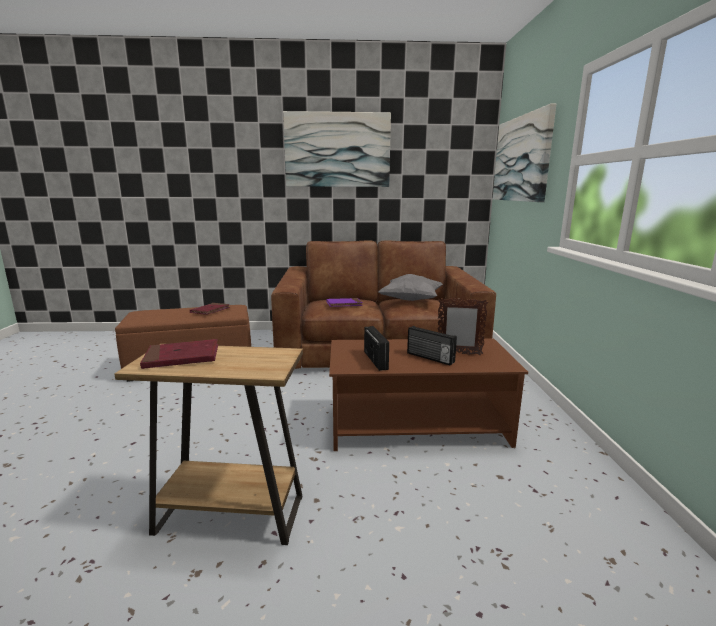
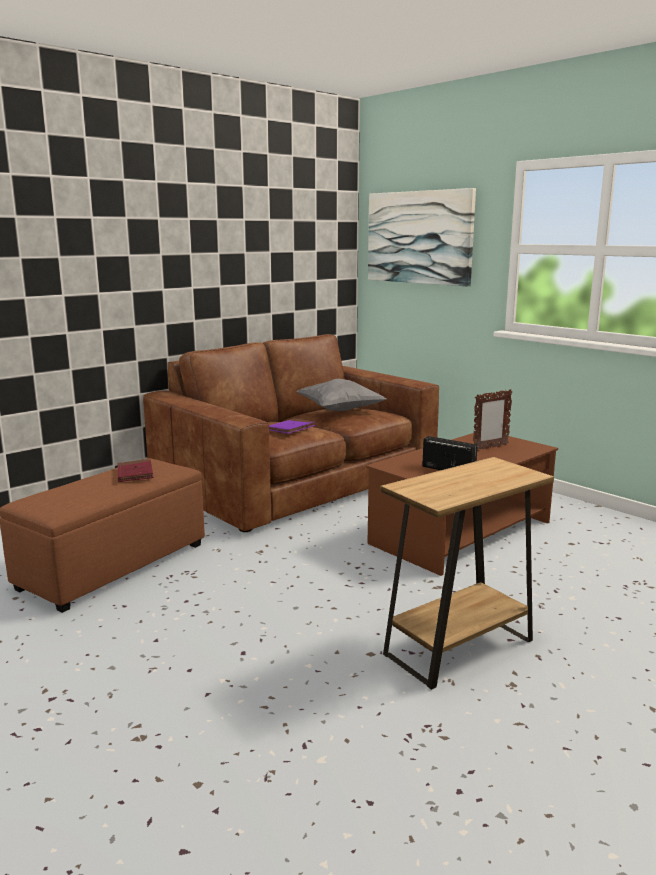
camera: 40 degrees left, 0 degrees up
red book [140,339,218,369] -> none
picture [283,111,391,187] -> none
radio [407,326,457,365] -> none

